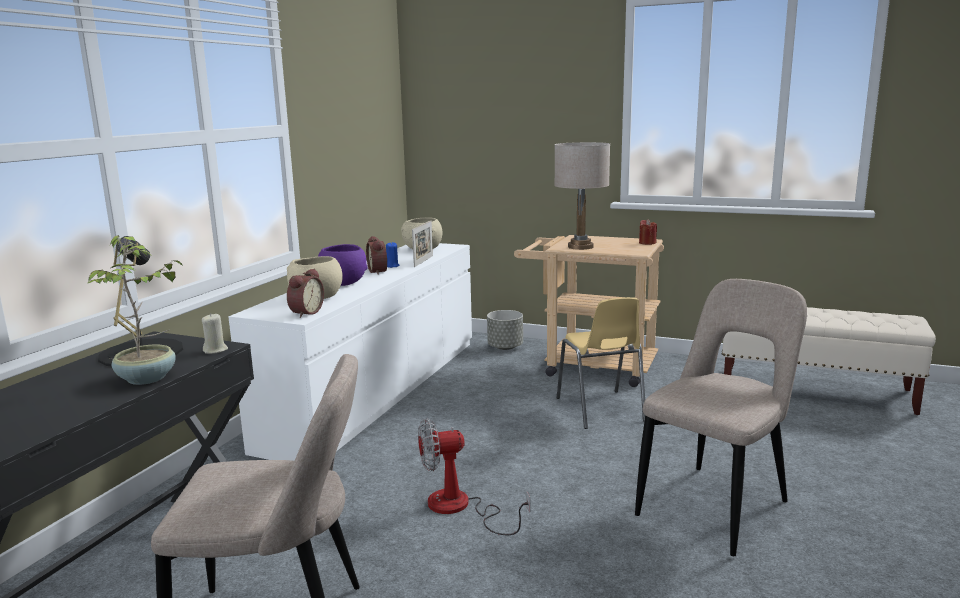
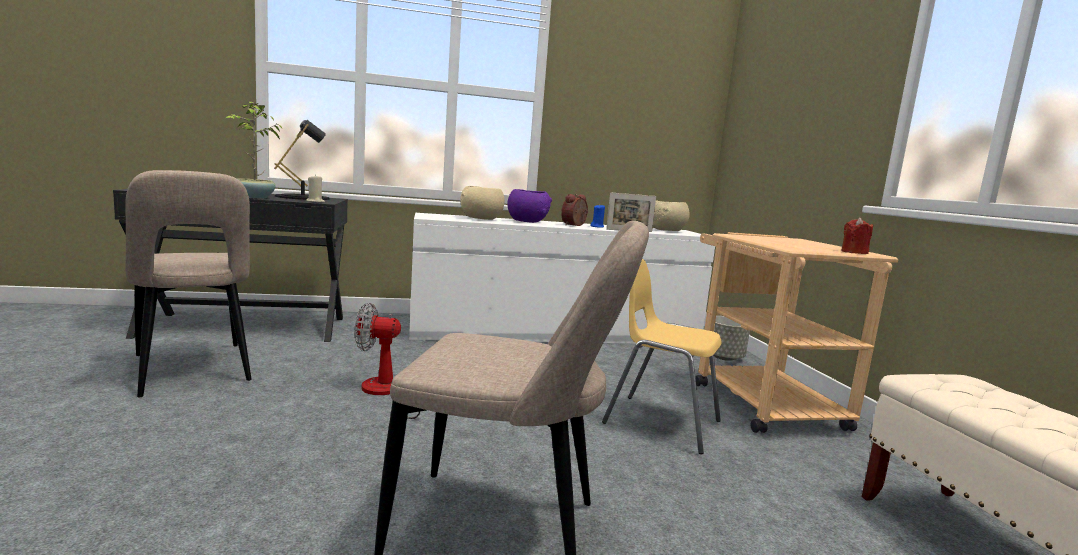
camera: 55 degrees right, 5 degrees down
alarm clock [287,268,324,318] -> none
fan [418,419,530,535] -> fan turned 45 degrees counterclockwise [355,302,420,419]
beige table lamp [554,142,610,250] -> none
yellow chair [557,297,645,429] -> yellow chair turned 75 degrees clockwise [602,259,722,454]

